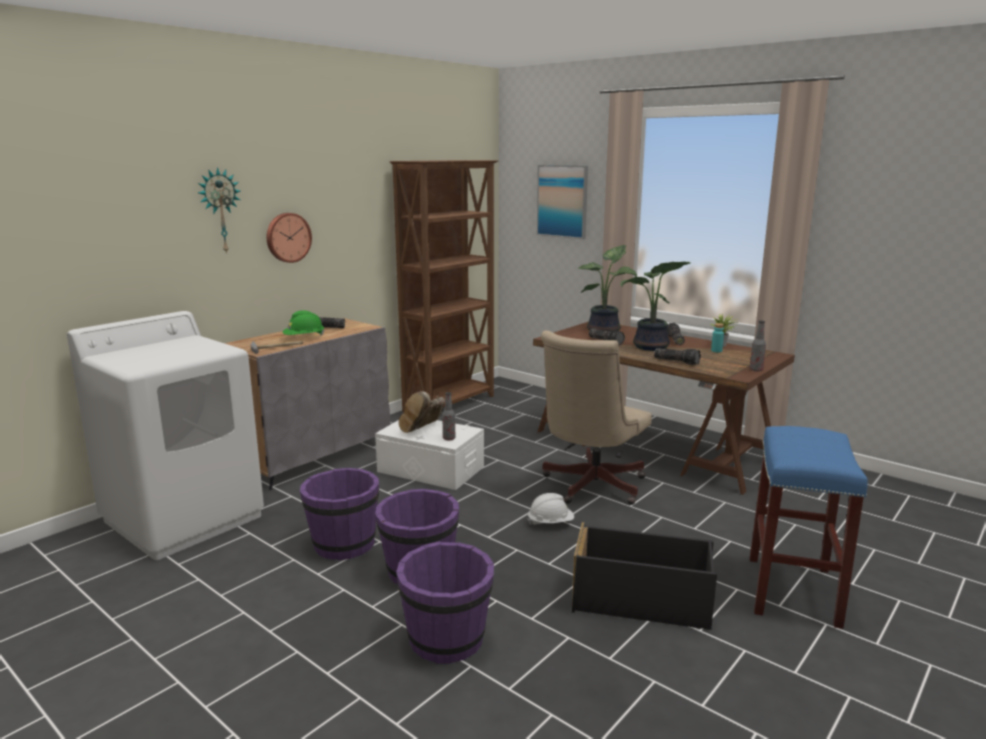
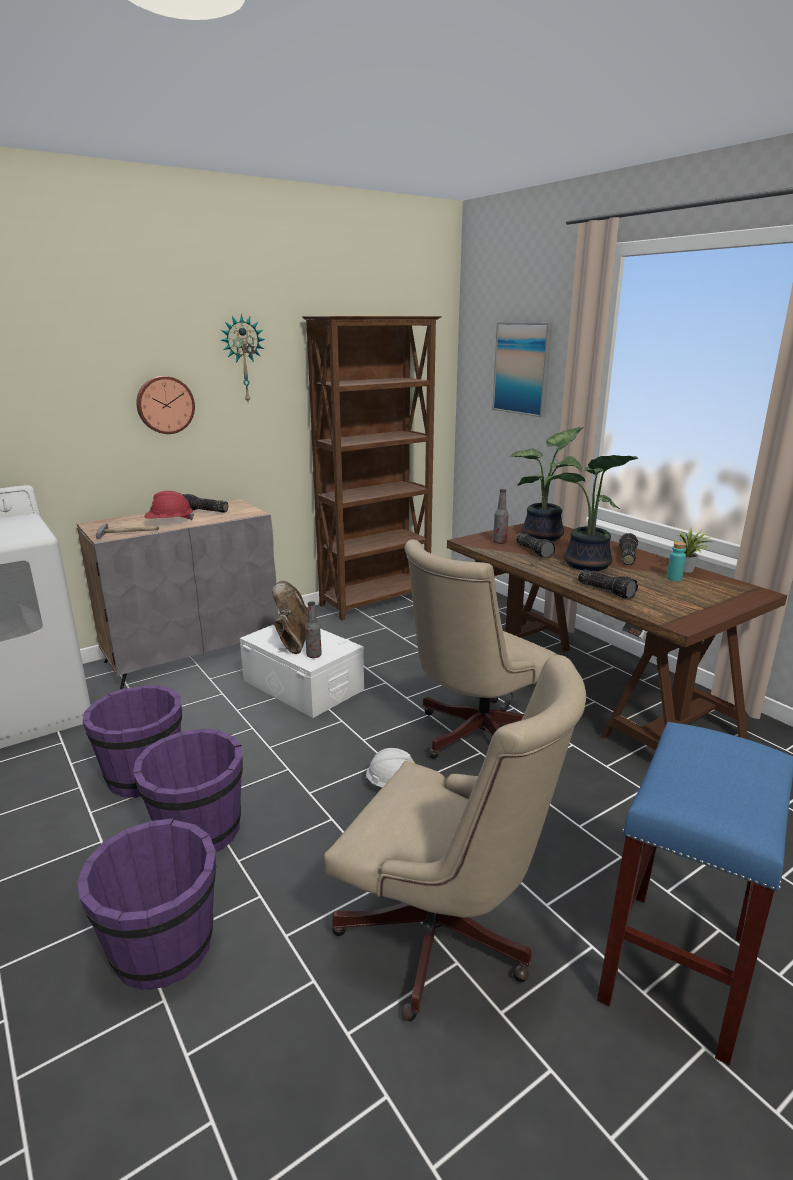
camera: 15 degrees right, 5 degrees up
wall clock [198,167,240,254] -> wall clock moved to [221,314,265,402]
green hard hat [283,311,324,336] -> red hard hat [144,491,194,520]
brown boot [399,391,445,433] -> brown boot turned 135 degrees clockwise [272,581,308,654]
black storage box [572,522,717,630] -> beige office chair [324,655,586,1021]
bottle [750,320,766,372] -> bottle moved to [493,489,509,544]

